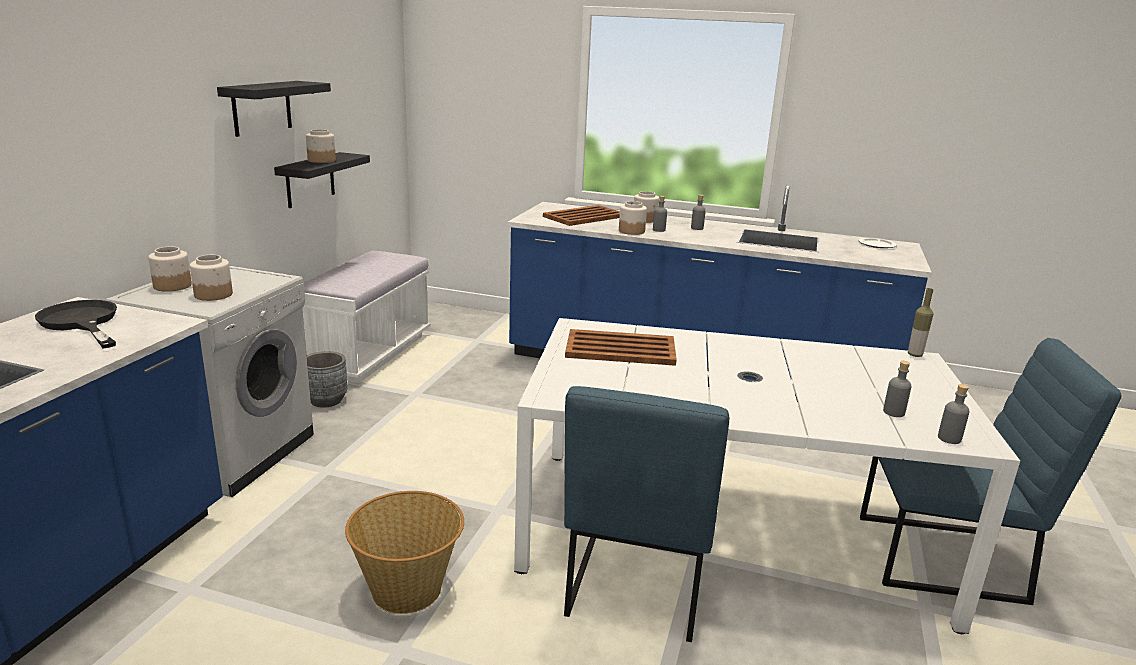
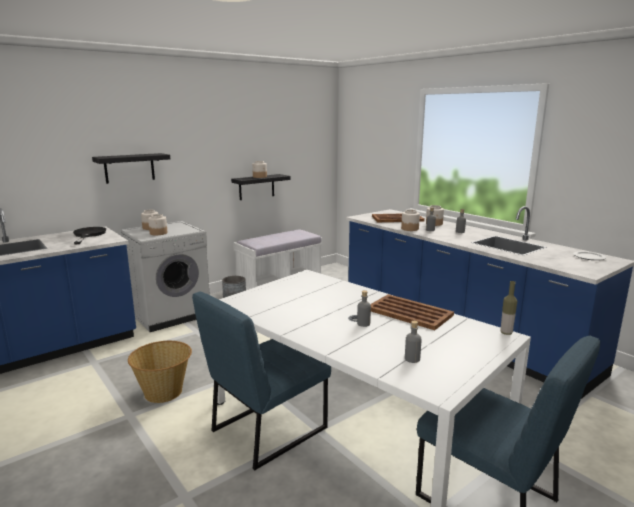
camera: 35 degrees right, 5 degrees down
black shelf [217,81,331,137] -> black shelf moved to [92,153,170,184]
brown tray [565,329,677,366] -> brown tray moved to [370,294,454,330]
grey bottle [938,384,969,444] -> grey bottle moved to [357,290,371,327]

